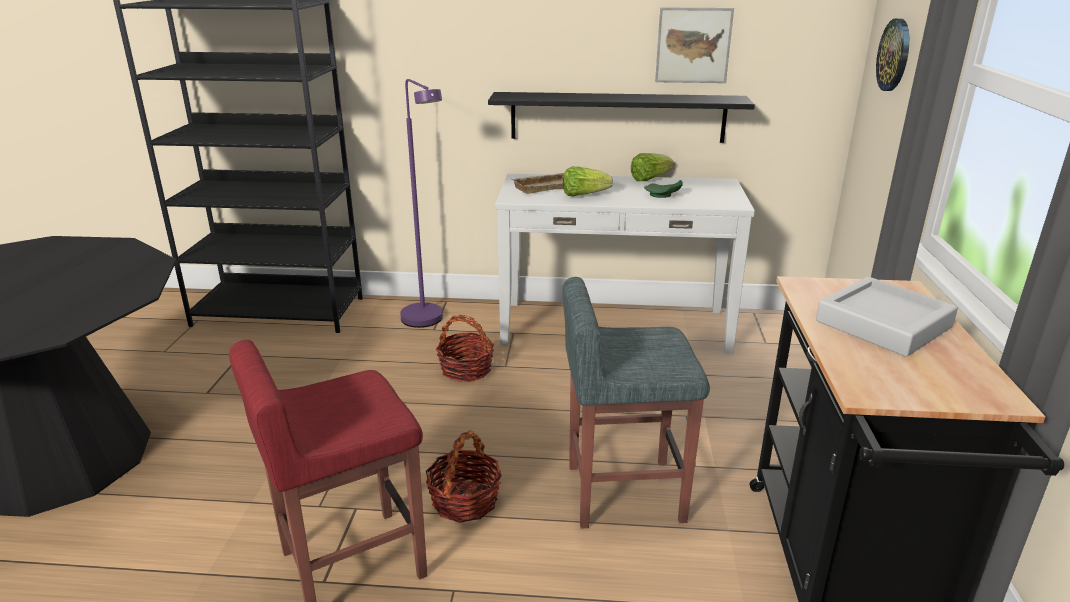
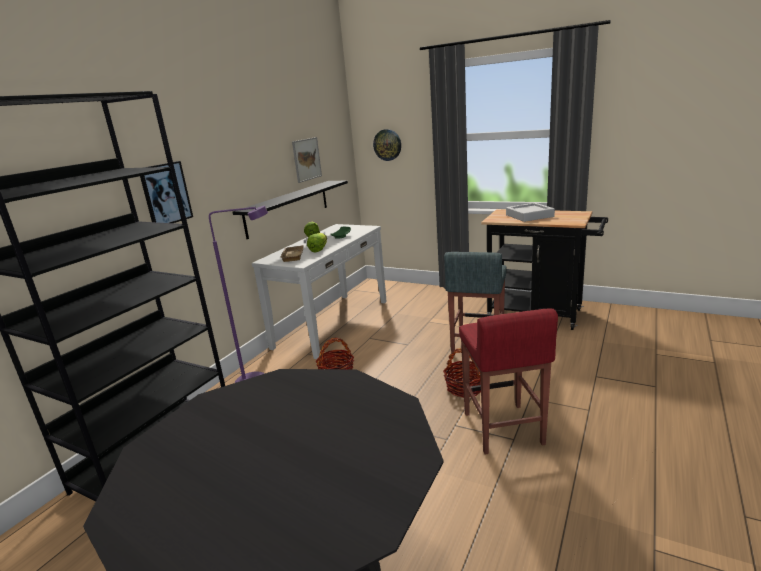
camera: 65 degrees left, 5 degrees down
none -> picture [140,161,193,223]

